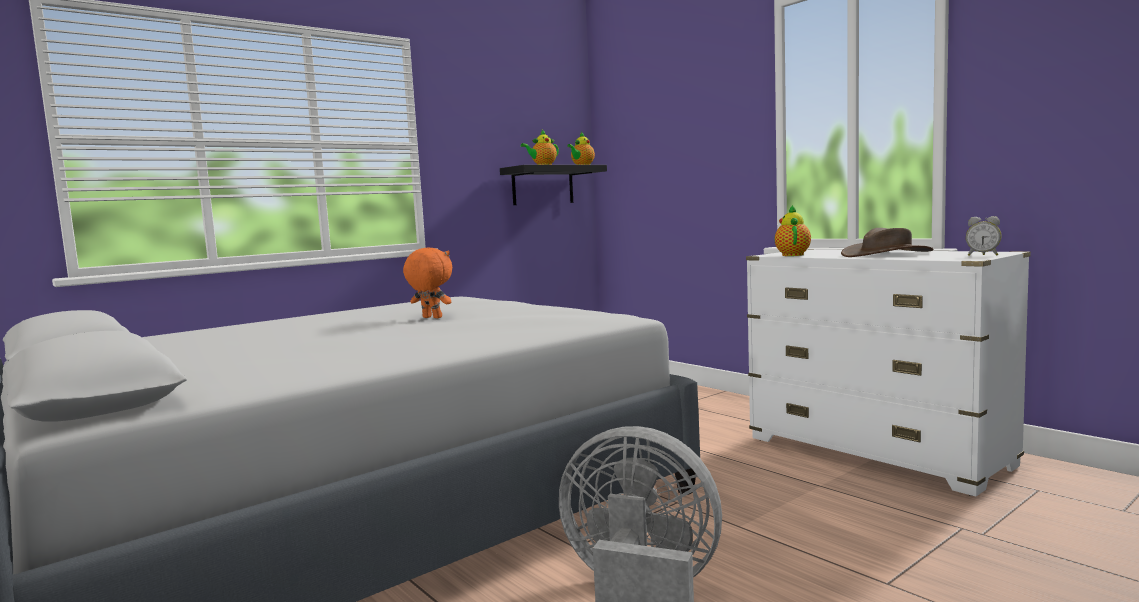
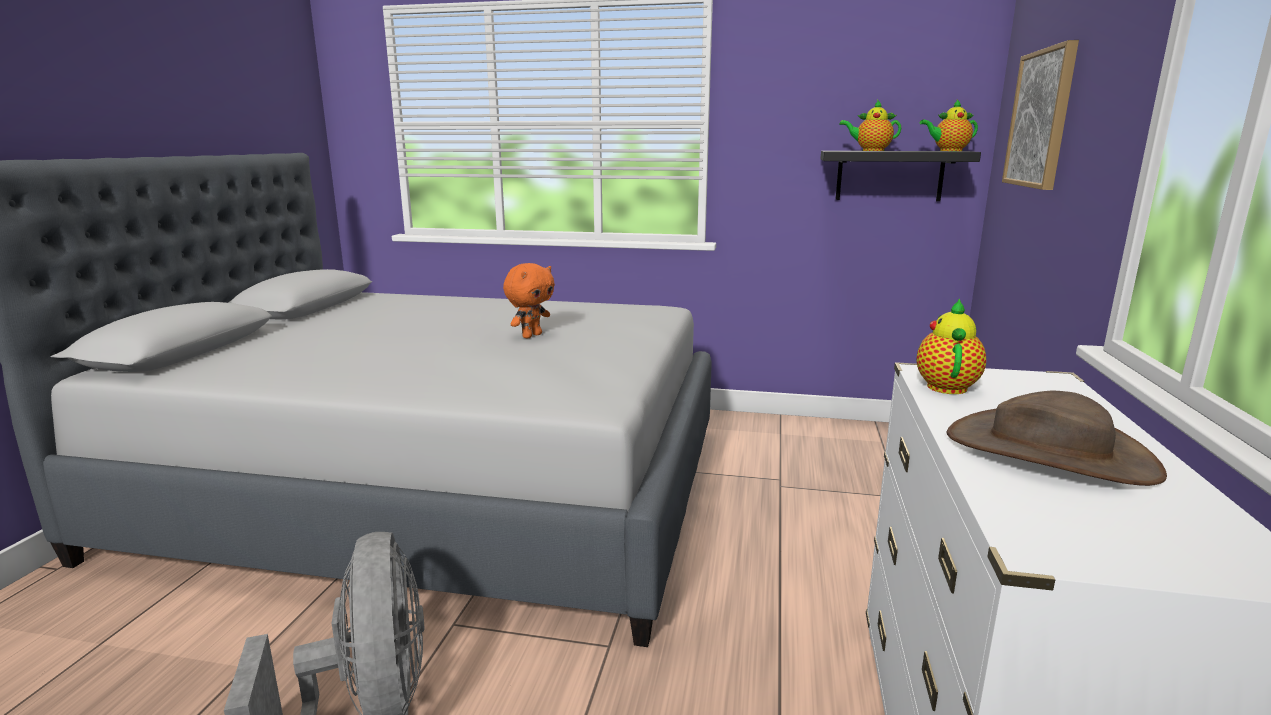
camera: 50 degrees right, 10 degrees up
orange plush toy [403,247,452,318] -> orange plush toy turned 45 degrees clockwise [503,263,555,339]
teapot [775,204,811,256] -> teapot turned 45 degrees counterclockwise [917,298,986,394]
alarm clock [966,216,1002,256] -> none
none -> picture [1002,40,1079,190]

